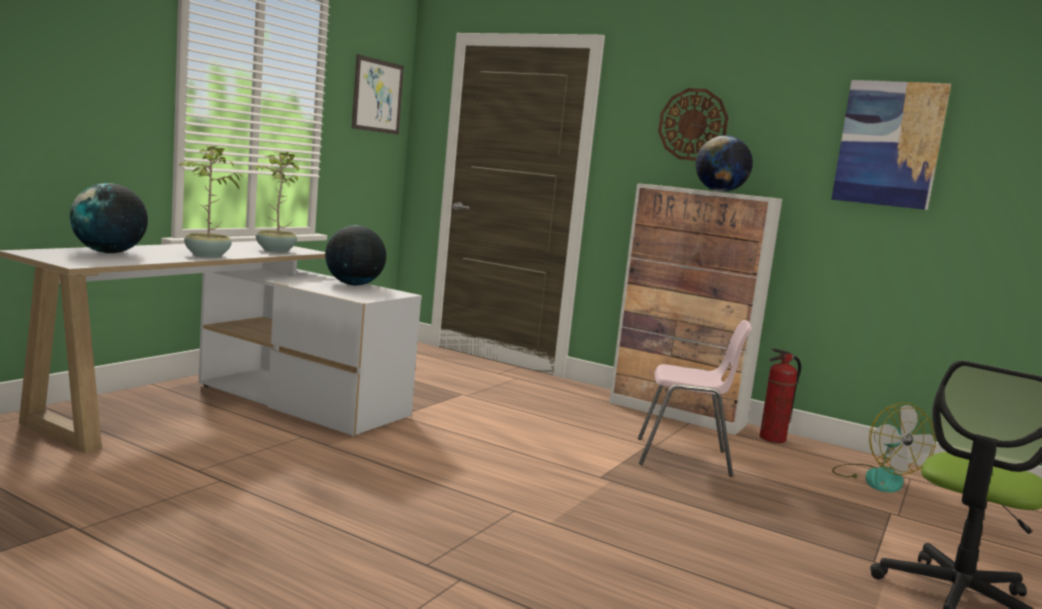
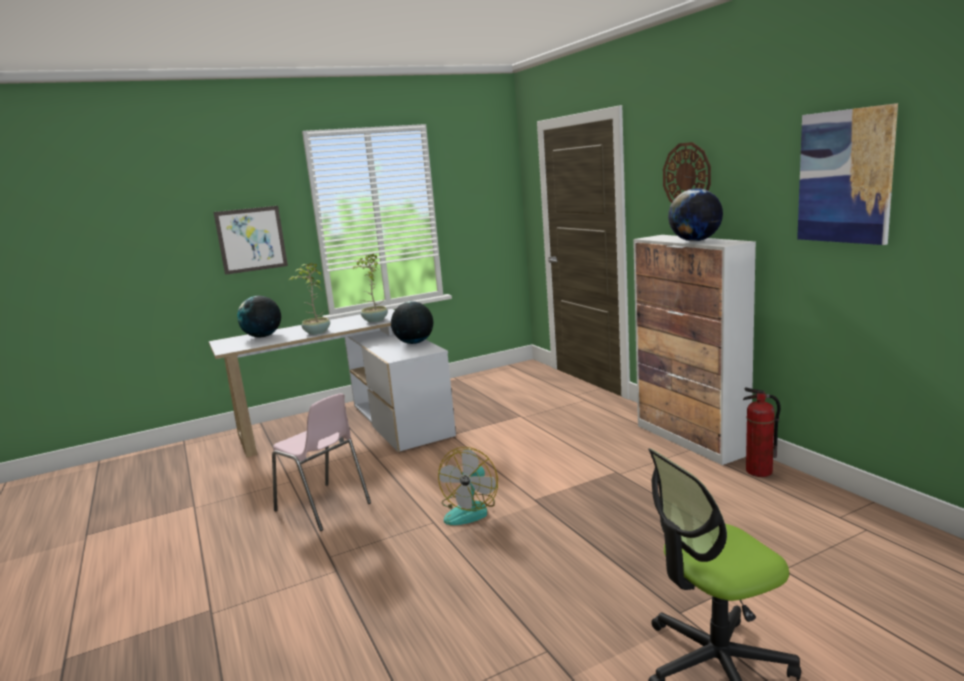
camera: 35 degrees right, 5 degrees up
picture [352,54,404,135] -> picture moved to [213,206,288,275]
pink chair [638,320,752,477] -> pink chair moved to [272,393,371,531]
fan [832,403,936,492] -> fan moved to [438,447,498,525]

